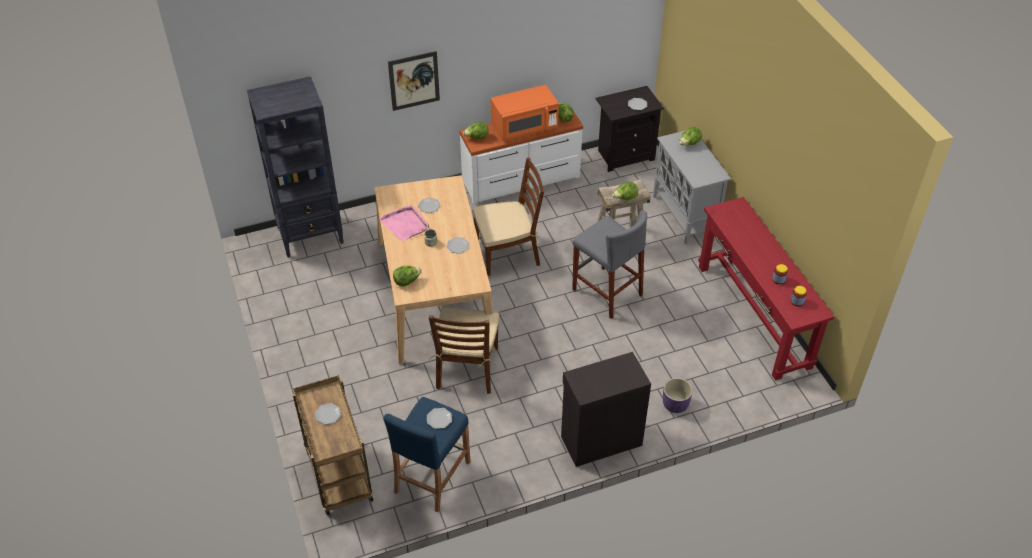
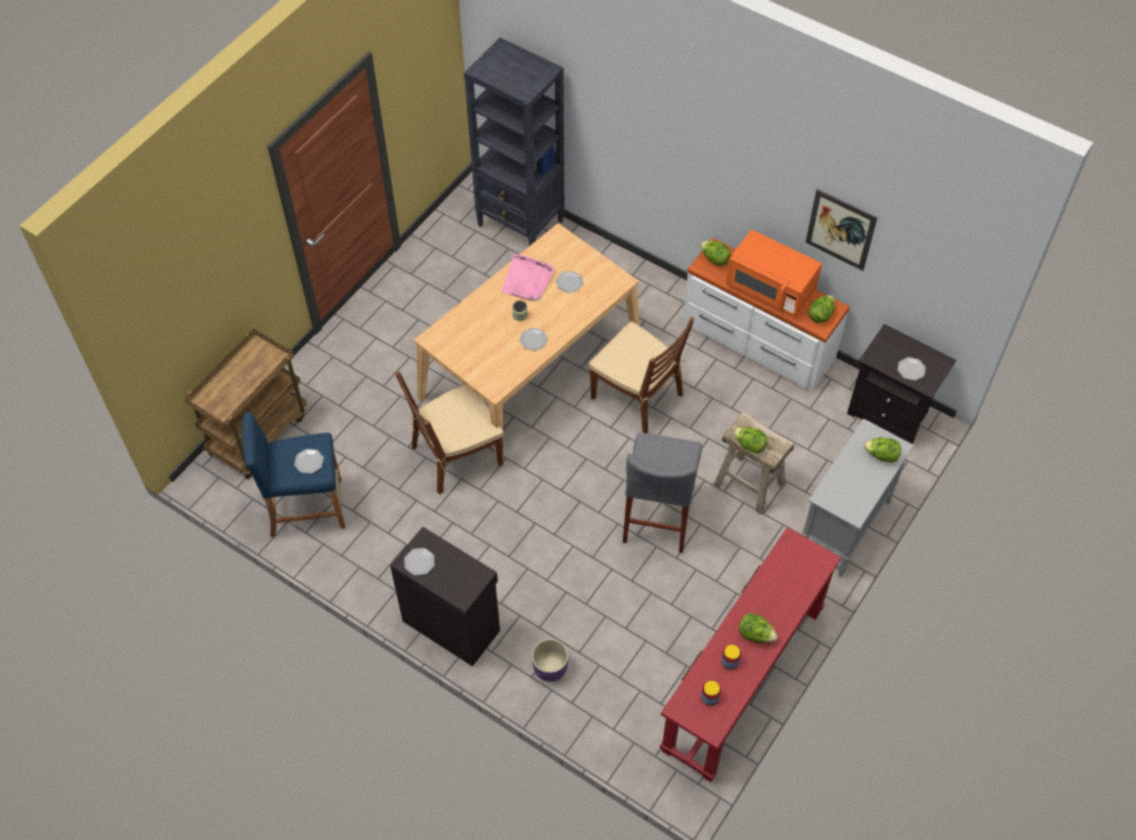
camera: 55 degrees right, 10 degrees up
plate [315,403,341,425] -> plate moved to [404,548,435,576]
picture [388,51,440,111] -> picture moved to [805,189,877,271]
lettuce [393,266,422,286] -> lettuce moved to [739,613,778,643]

